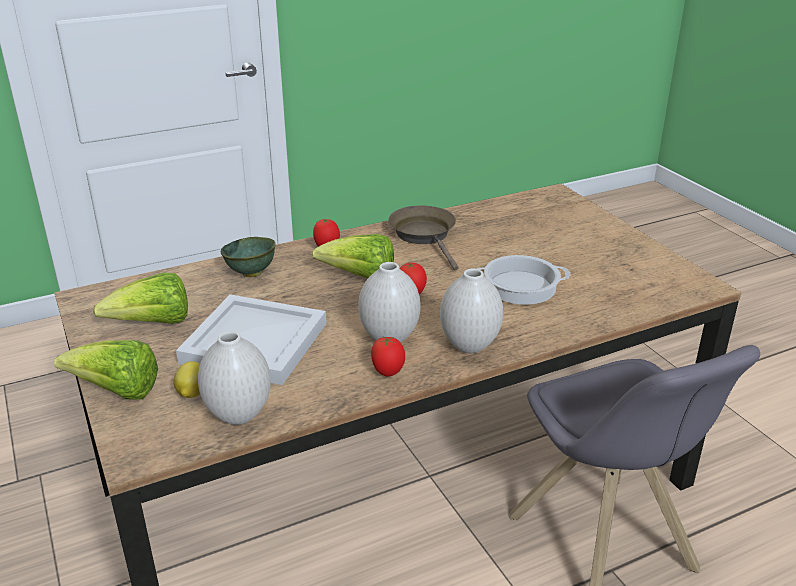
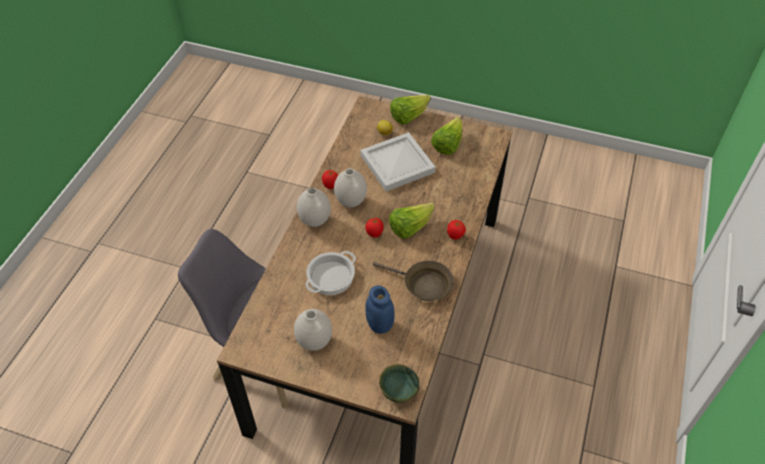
camera: 135 degrees right, 20 degrees up
white vase [198,331,271,425] -> white vase moved to [294,309,332,351]
green bowl [221,237,276,277] -> green bowl moved to [379,364,419,403]
none -> blue jar [365,286,395,334]

